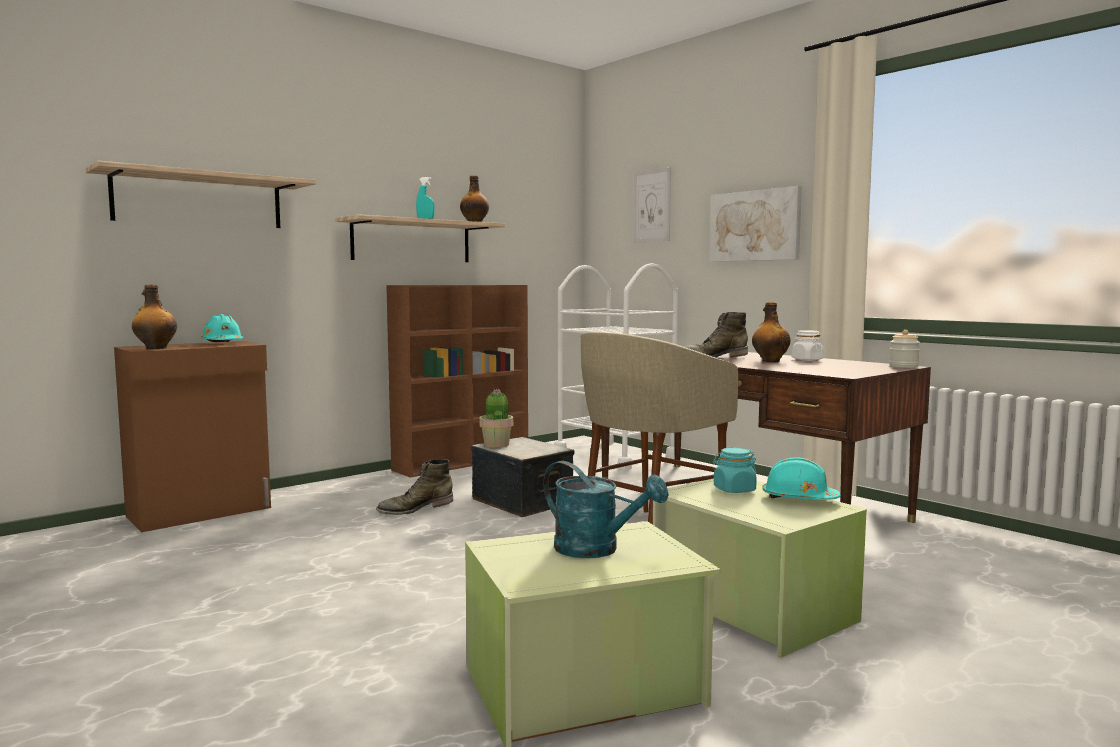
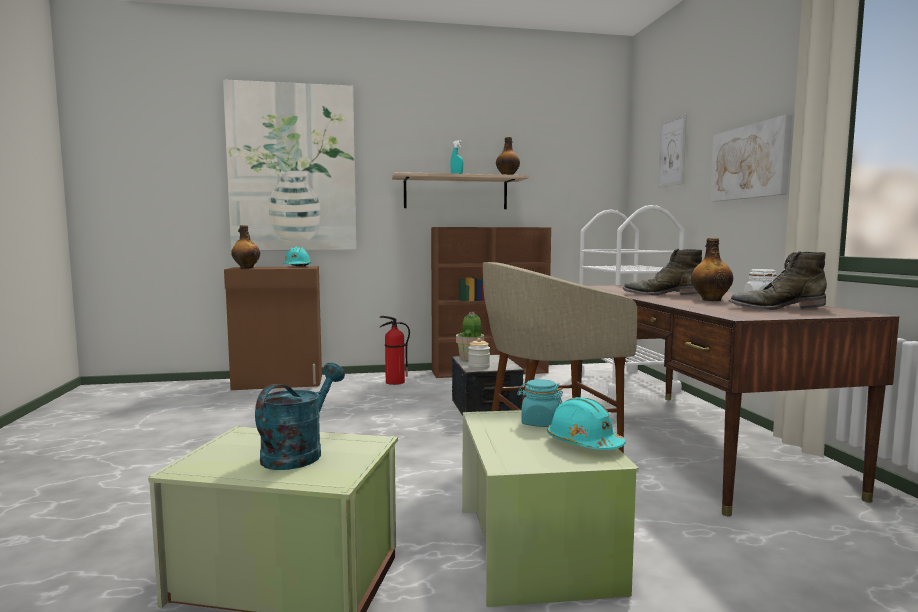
camera: 30 degrees right, 0 degrees up
shelf [85,161,316,228] -> picture [223,79,357,250]
green boot [376,459,453,515] -> green boot moved to [729,251,827,310]
turquoise watering can [543,461,669,558] -> turquoise watering can turned 135 degrees counterclockwise [255,363,345,470]
jar [889,330,920,368] -> jar moved to [468,338,490,369]
none -> fire extinguisher [379,316,410,385]

